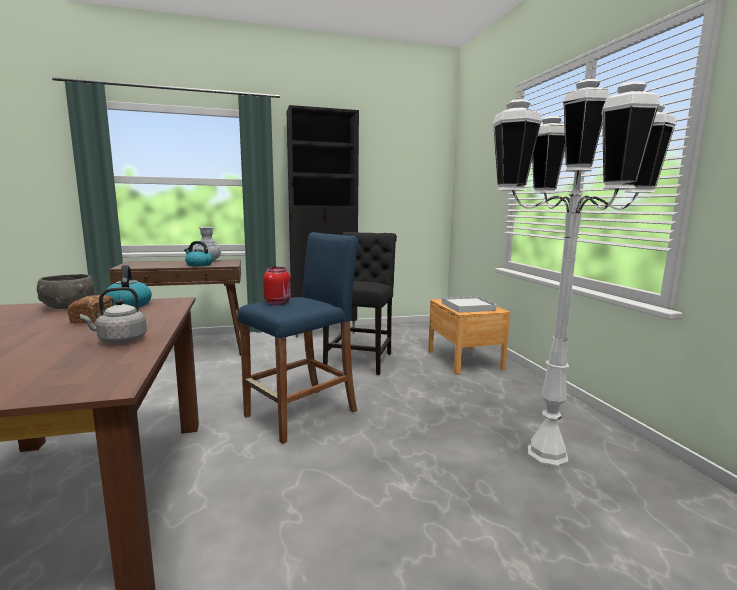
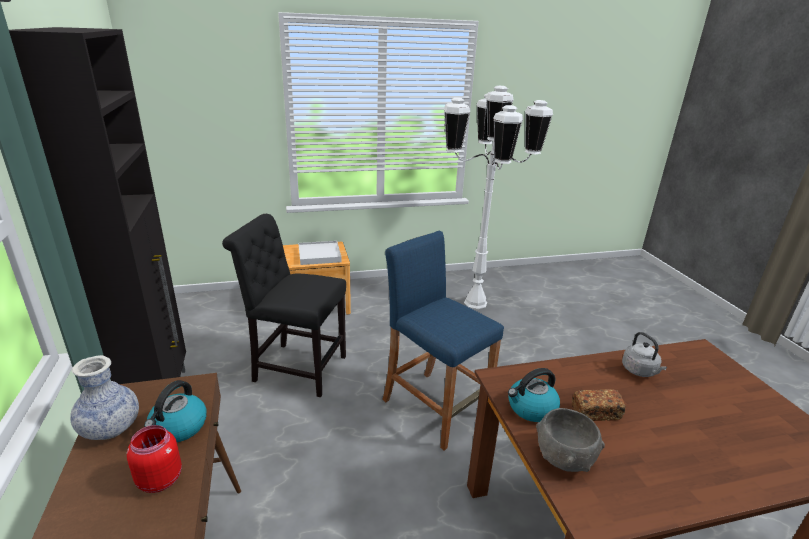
camera: 90 degrees left, 15 degrees up
red jar [263,267,291,305] -> red jar moved to [127,425,182,493]

